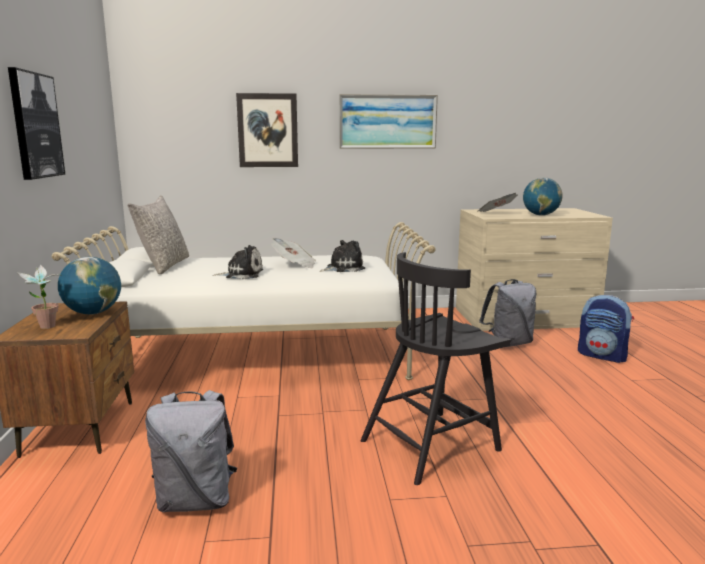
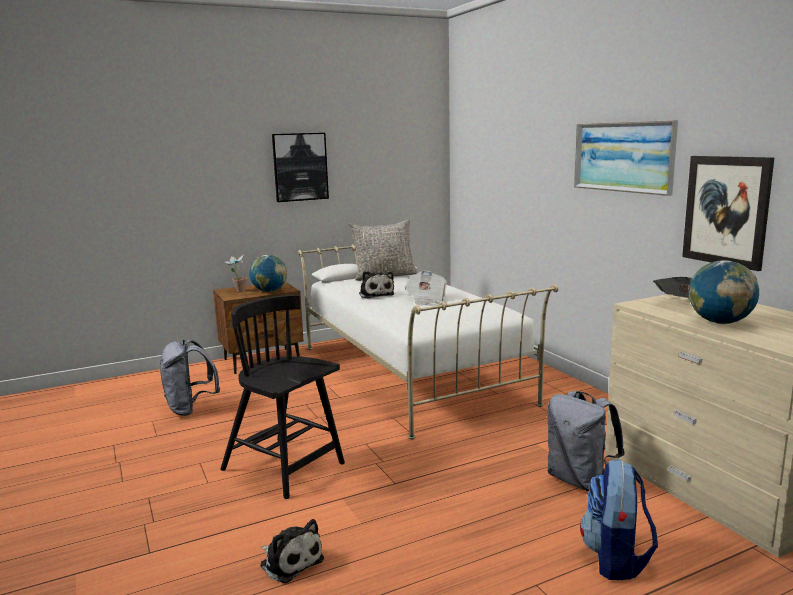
camera: 70 degrees right, 0 degrees up
picture [236,93,298,167] -> picture moved to [682,156,774,271]
plush toy [319,240,365,272] -> plush toy moved to [260,519,324,584]

